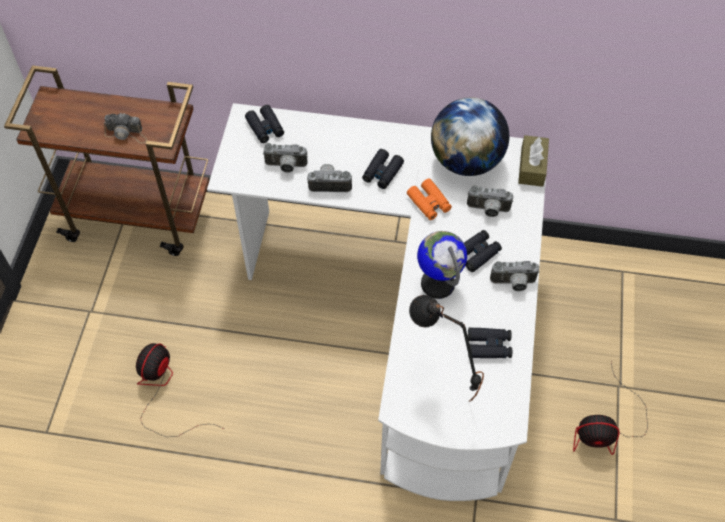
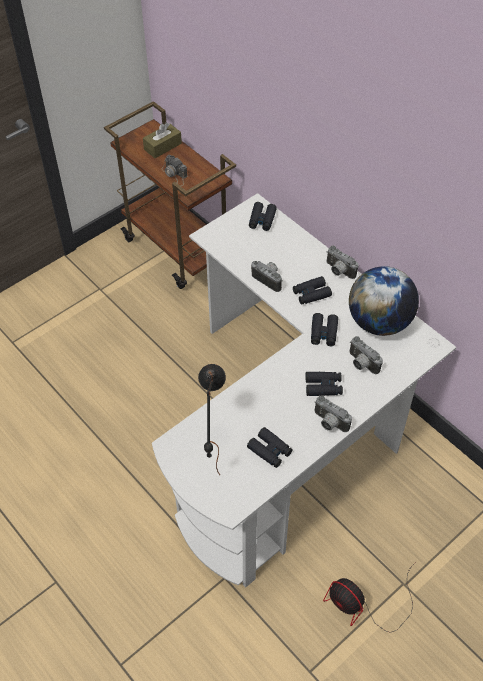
camera: 40 degrees right, 5 degrees down
fan [136,343,224,437] -> none
camera [263,143,307,173] -> camera moved to [327,246,359,279]
orange binoculars [407,179,452,220] -> black binoculars [311,313,338,346]
globe [417,231,467,299] -> none
brown tissue box [518,135,549,187] -> brown tissue box moved to [143,122,182,158]

